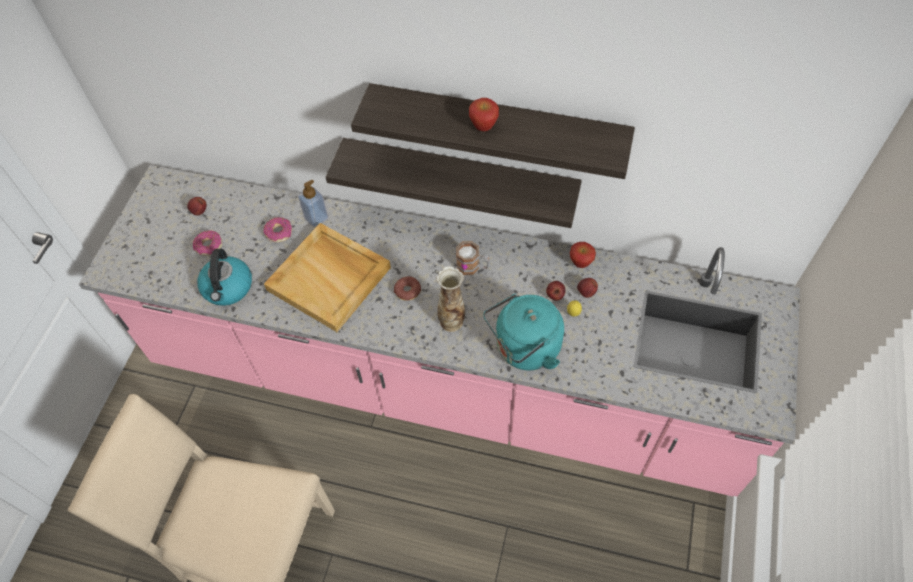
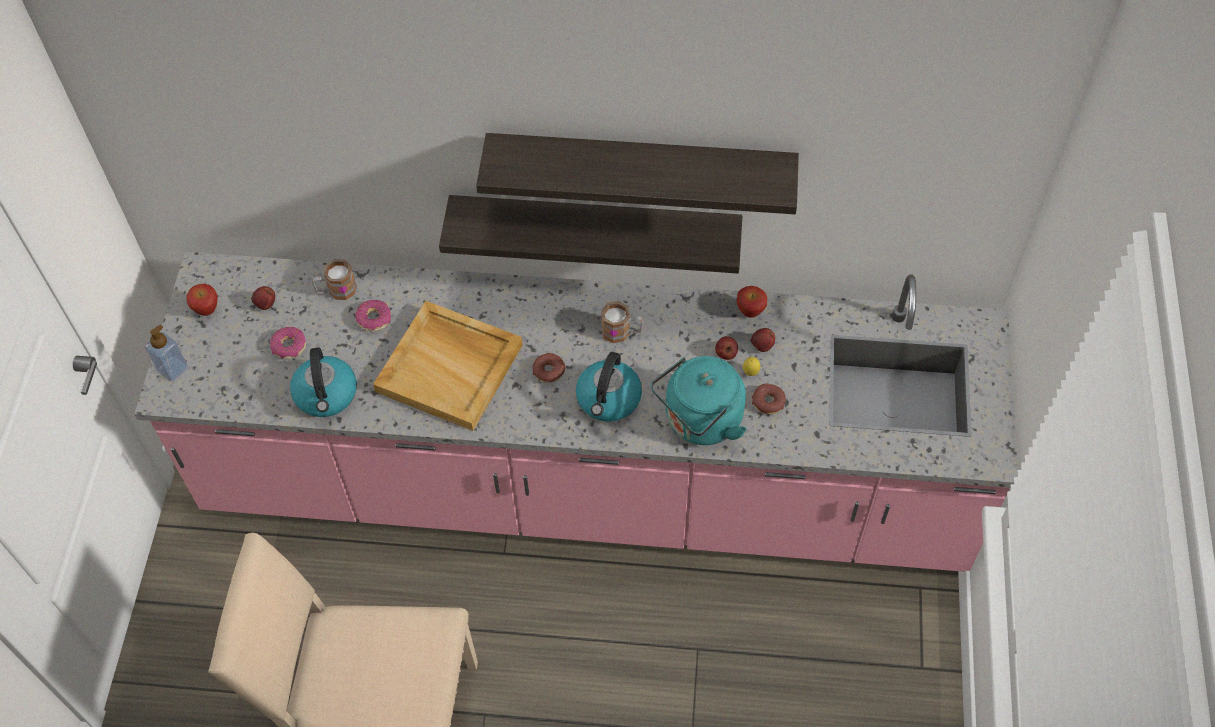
camera: 10 degrees left, 0 degrees up
soap dispenser [298,180,328,227] -> soap dispenser moved to [145,325,188,381]
vase [436,266,465,332] -> kettle [576,352,642,422]
apple [469,98,499,131] -> apple moved to [186,283,217,316]
none -> mug [312,259,357,300]
none -> donut [752,384,786,414]

